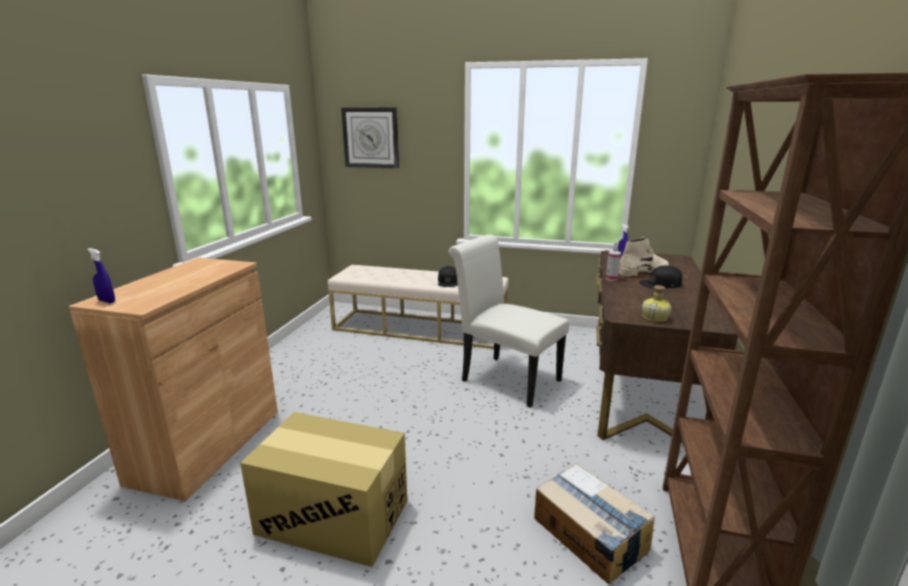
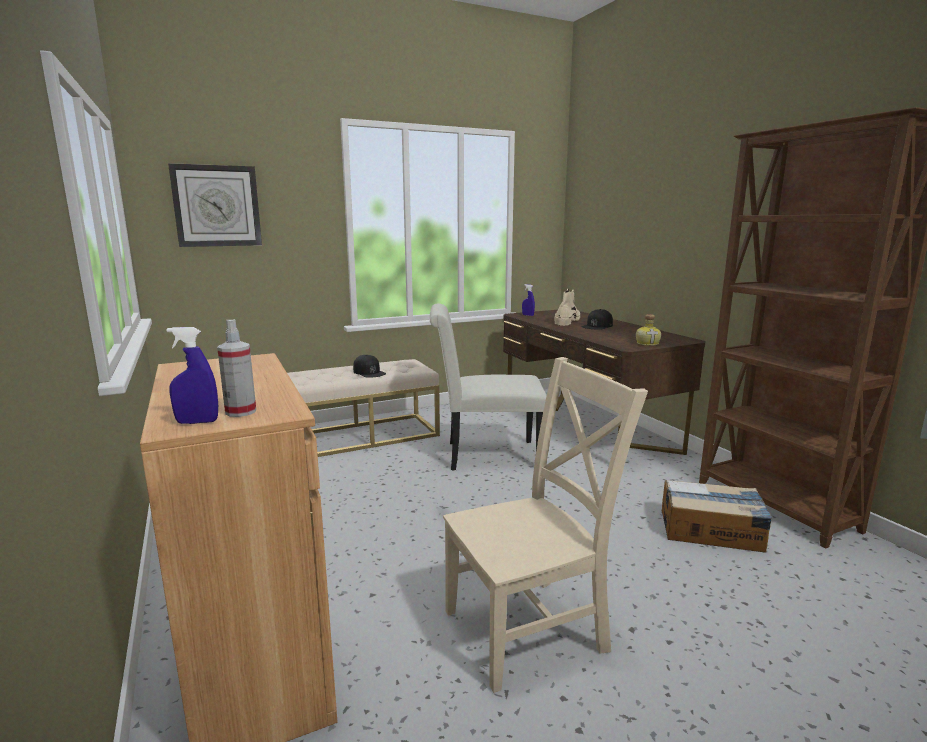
camera: 40 degrees left, 5 degrees down
cardboard box [240,412,407,567] -> beige chair [443,357,648,693]
spray bottle [606,242,621,281] -> spray bottle moved to [217,319,256,417]

